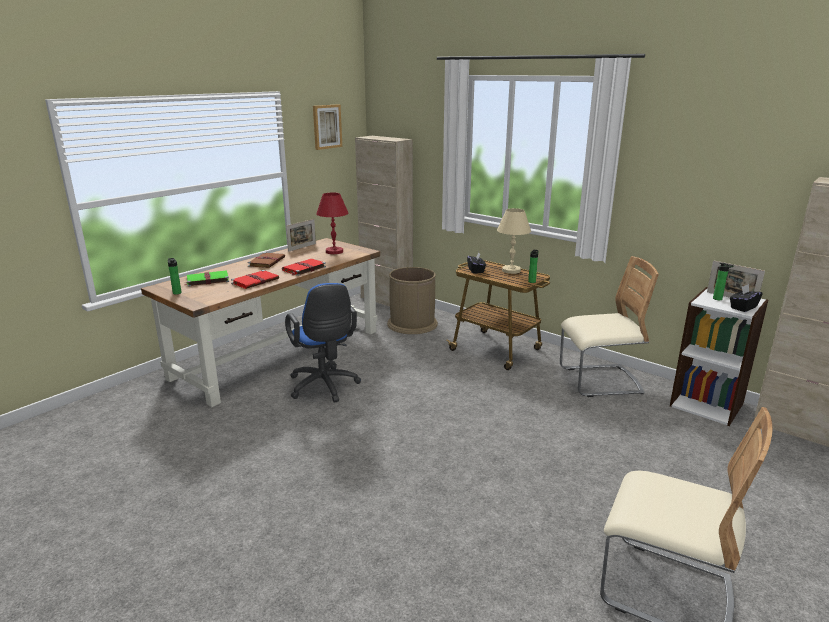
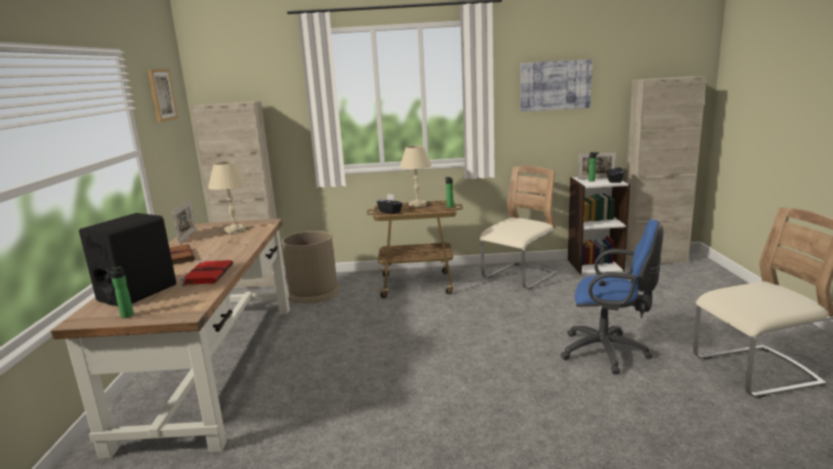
camera: 40 degrees left, 5 degrees down
green book [185,270,229,287] -> black speaker [79,213,176,306]
red book [282,259,326,276] -> none
blue office chair [285,283,361,403] -> blue office chair moved to [561,220,663,374]
red table lamp [316,193,348,254] -> beige table lamp [208,161,248,234]
none -> picture [520,59,592,112]

